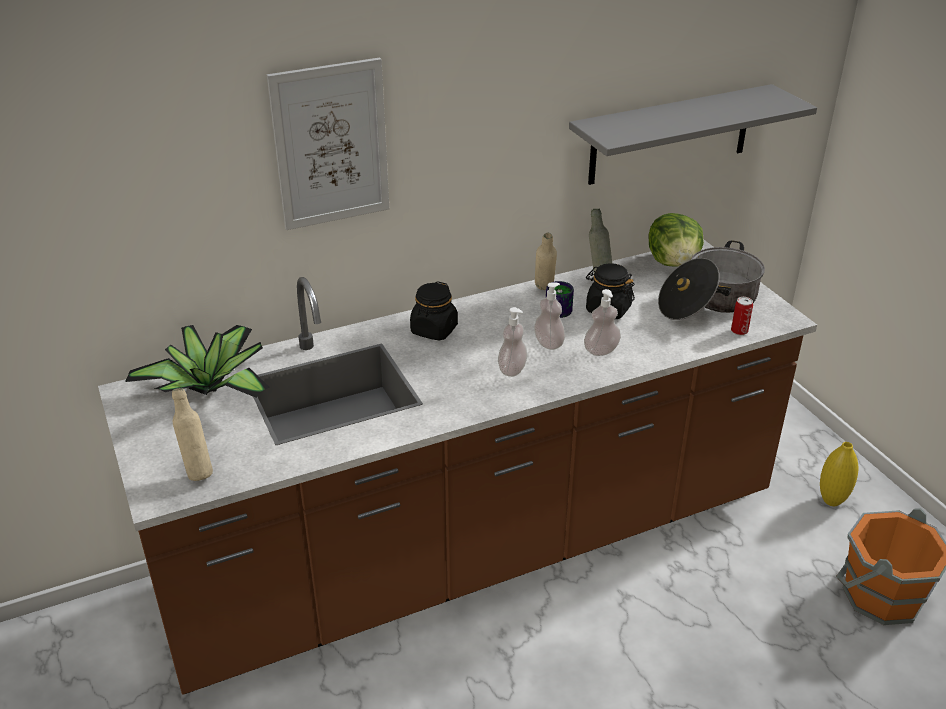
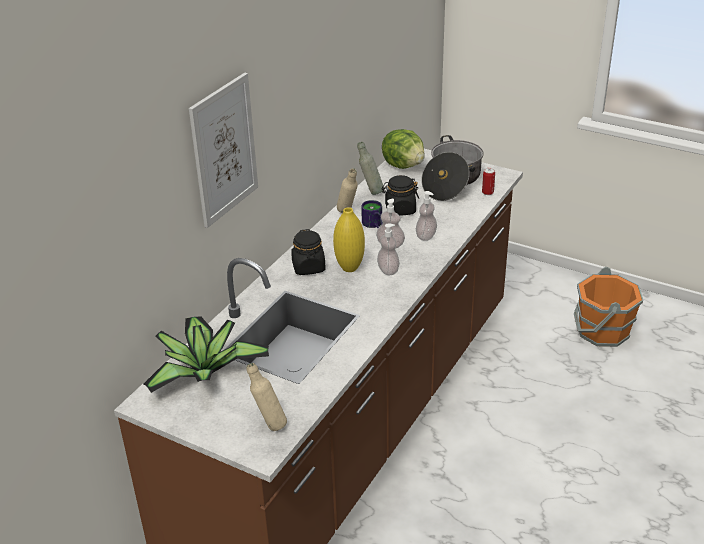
camera: 35 degrees left, 0 degrees up
grey shelf [569,84,817,185] -> none
yellow vase [820,442,859,506] -> yellow vase moved to [333,207,365,272]

